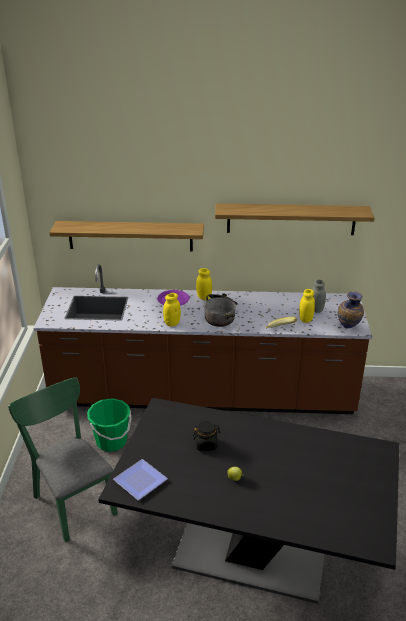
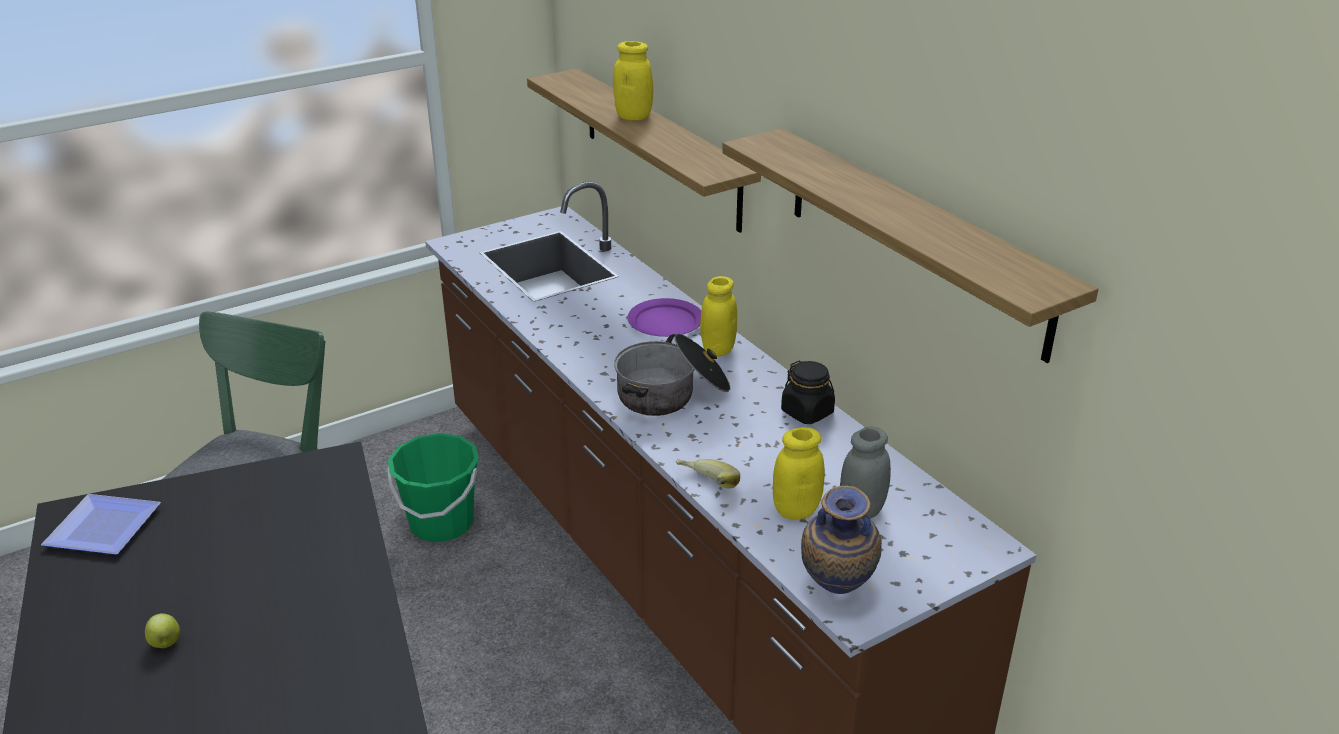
camera: 55 degrees right, 0 degrees up
yellow jar [163,293,181,326] -> yellow jar moved to [613,41,653,121]
black jar [193,421,221,451] -> black jar moved to [781,361,835,424]

